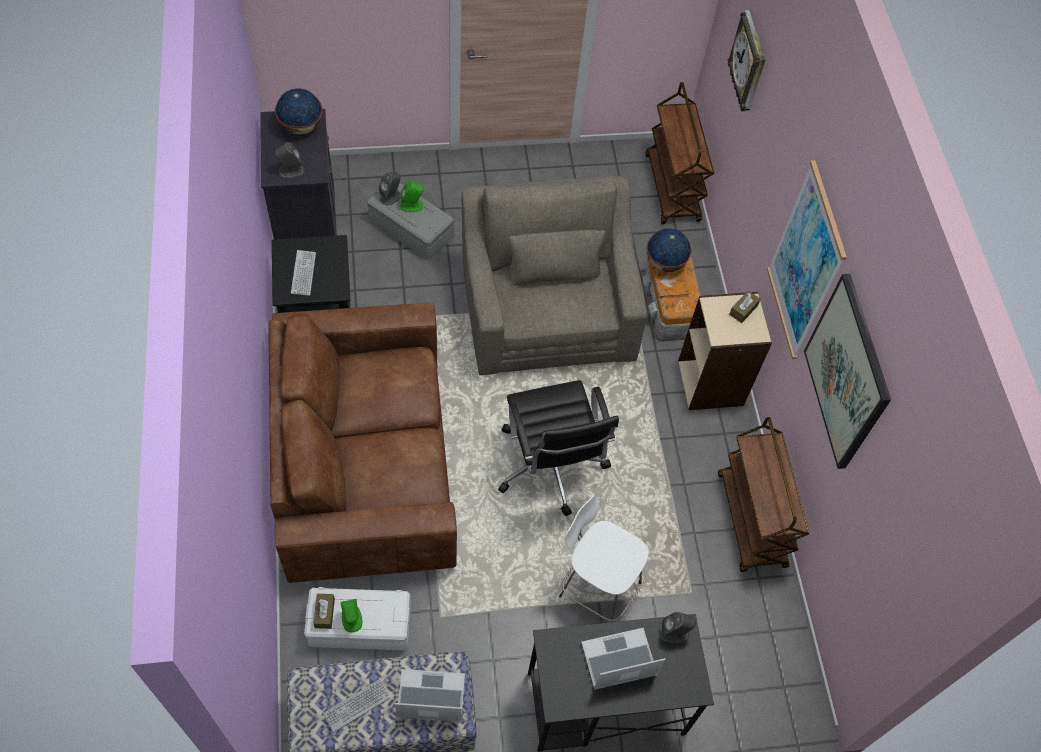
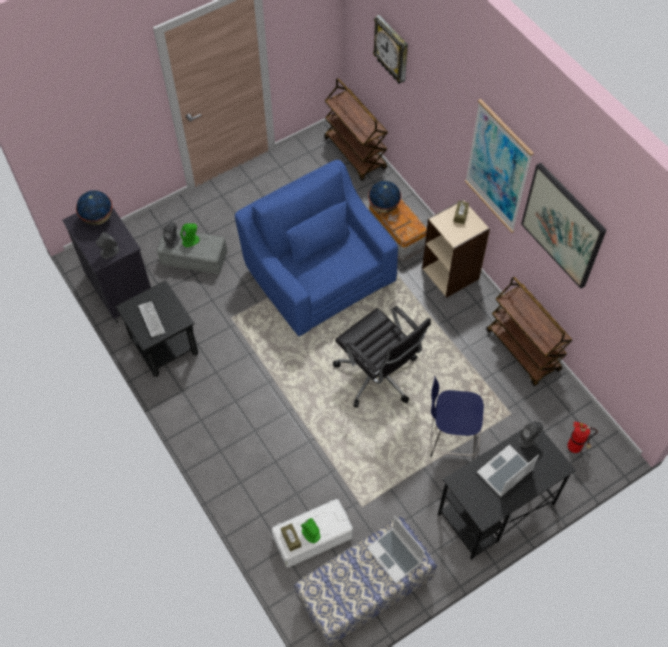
camera: 20 degrees left, 0 degrees up
brown sofa [268,303,457,583] -> none
keyboard [323,679,391,732] -> none
laptop [395,669,465,722] -> laptop turned 105 degrees counterclockwise [367,516,425,583]
grey armchair [462,176,647,375] -> blue armchair [235,160,398,337]
white stool [559,494,649,622] -> blue stool [430,377,484,460]
none -> fire extinguisher [567,422,598,453]

